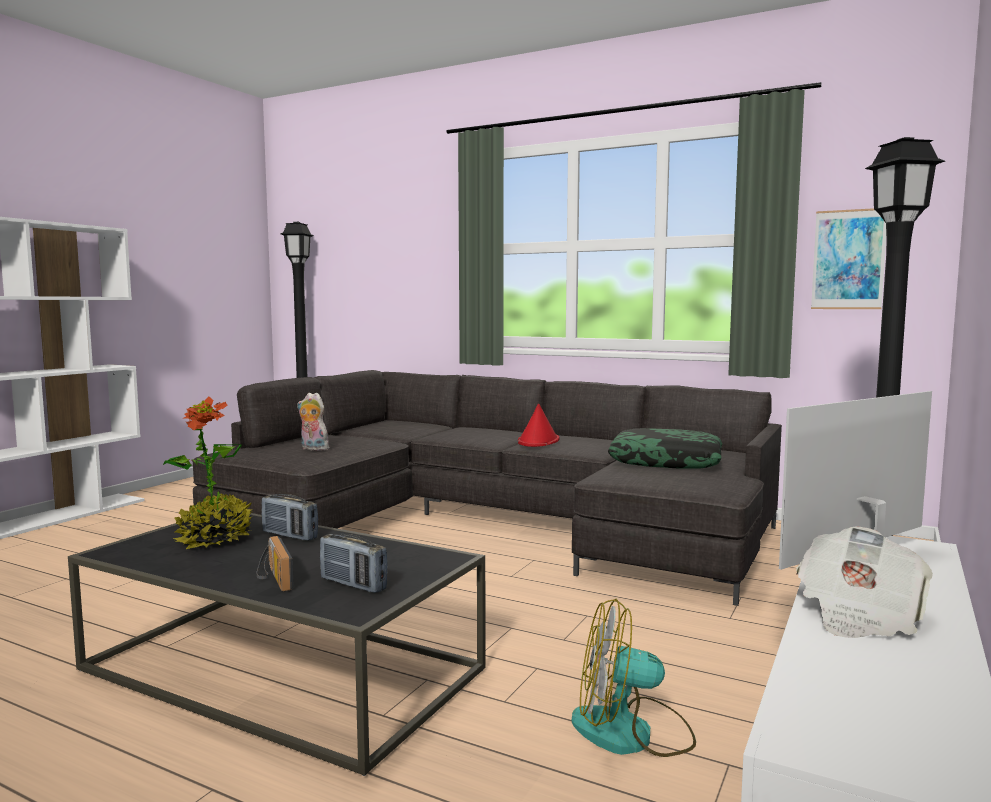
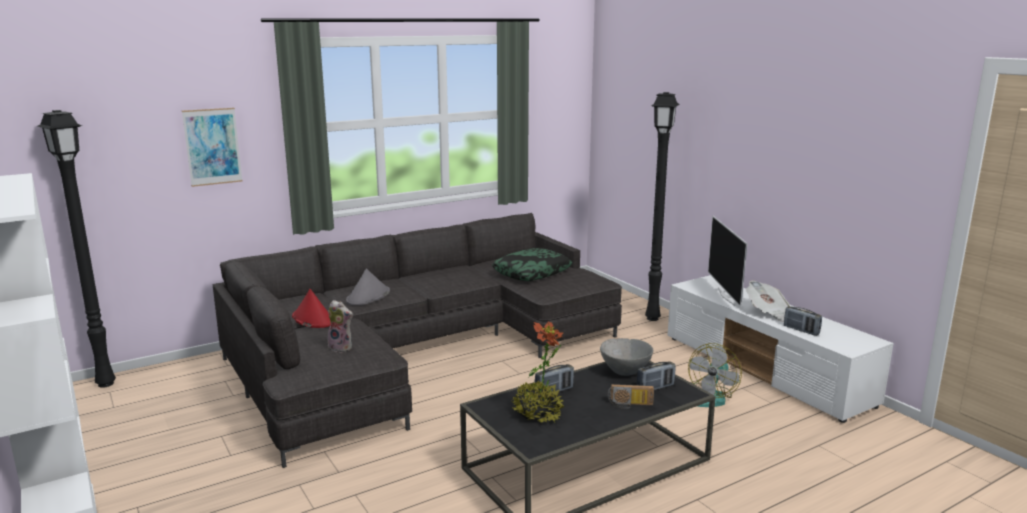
camera: 60 degrees left, 10 degrees up
plush toy [297,393,329,451] -> plush toy turned 120 degrees counterclockwise [328,300,353,353]
red hat [518,404,559,447] -> red hat moved to [292,289,331,328]
picture [811,208,886,309] -> picture moved to [182,108,243,187]
none -> grey hat [346,269,390,306]
none -> grey bowl [600,338,653,376]
none -> radio [784,306,822,336]

